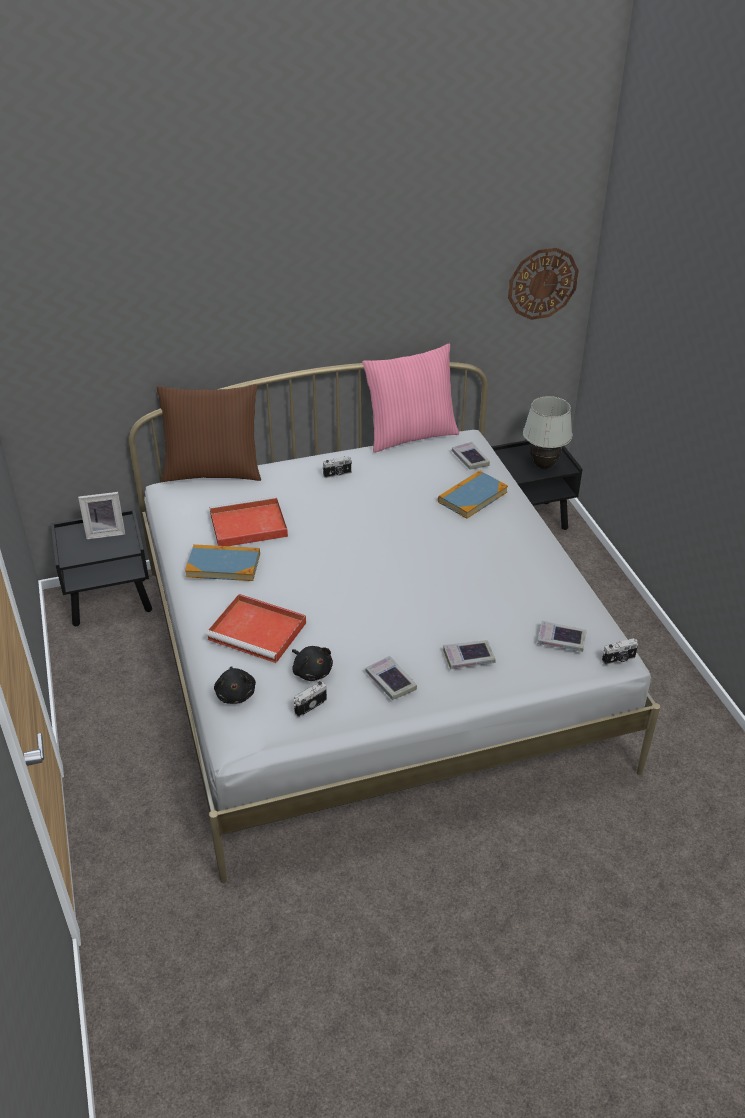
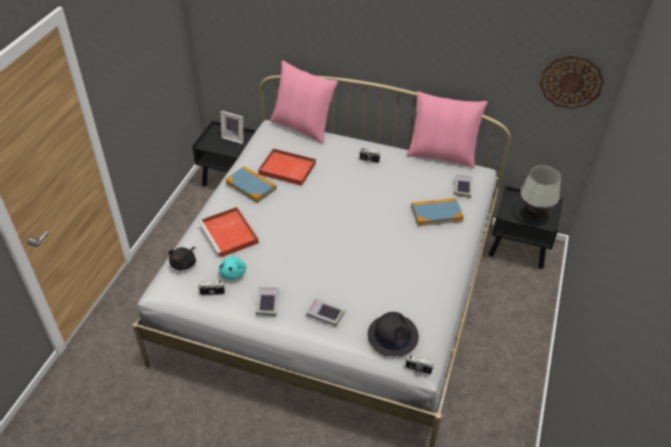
camera: 35 degrees right, 5 degrees up
brown pillow [157,384,261,482] -> pink pillow [270,60,338,144]
black plush toy [292,646,333,681] -> turquoise plush toy [219,254,246,280]
book [538,621,587,652] -> black hat [367,312,419,357]

